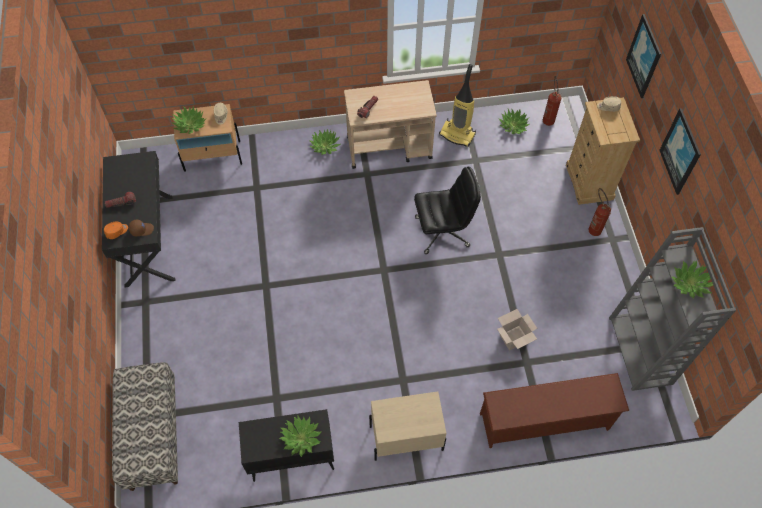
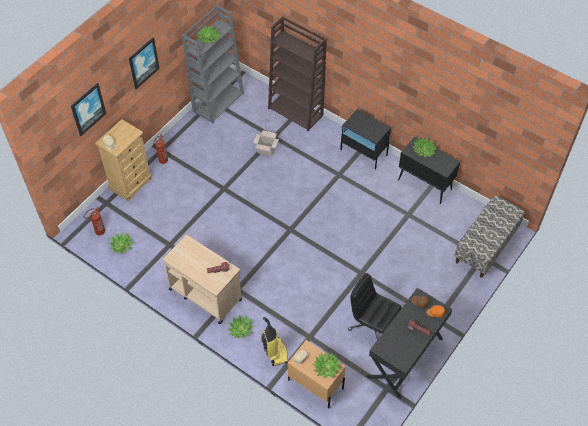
camera: 135 degrees left, 5 degrees down
beige nightstand [369,391,446,461] -> black nightstand [340,109,391,169]
black office chair [414,167,481,254] -> black office chair moved to [348,273,401,340]
vacuum cleaner [439,64,476,147] -> vacuum cleaner moved to [261,317,288,366]
brown shoe rack [480,373,629,448] -> brown bookcase [268,16,327,131]

